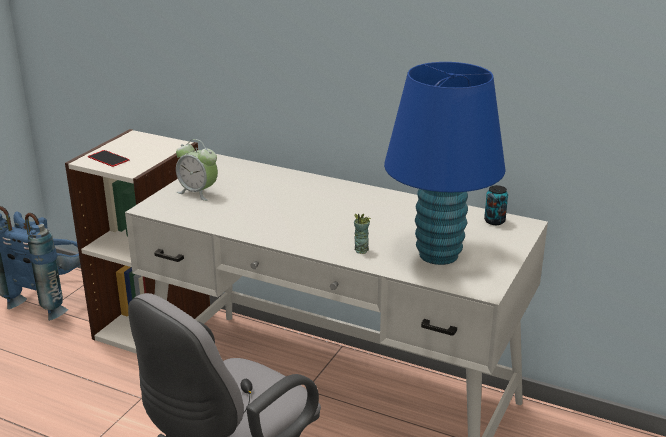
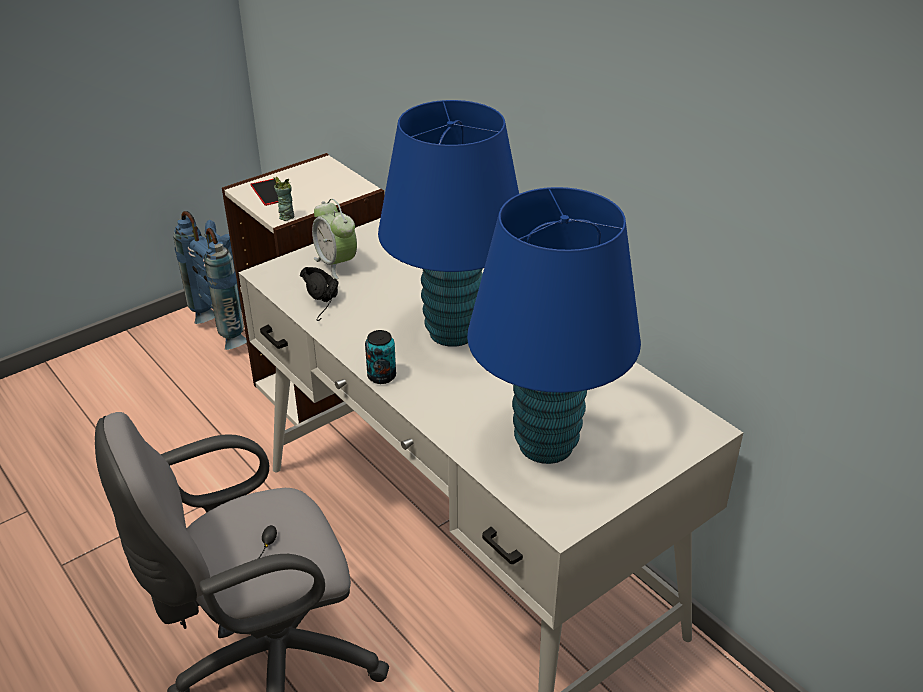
camera: 25 degrees right, 10 degrees up
cup [354,214,371,254] -> cup moved to [273,176,294,221]
can [484,185,508,225] -> can moved to [365,330,396,384]
none -> black headphones [300,267,338,321]
none -> blue table lamp [378,100,519,347]

